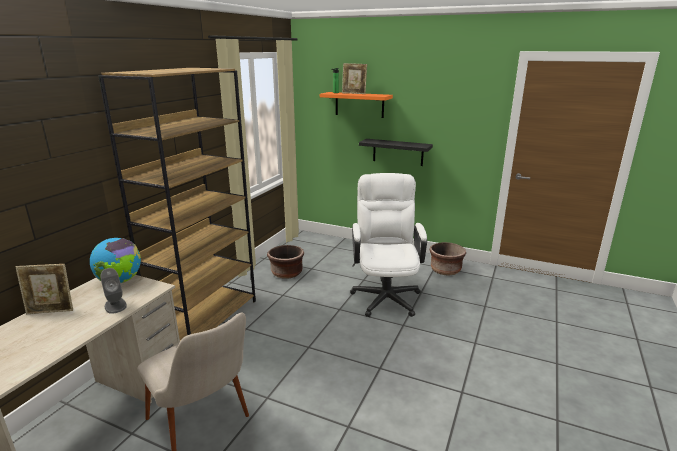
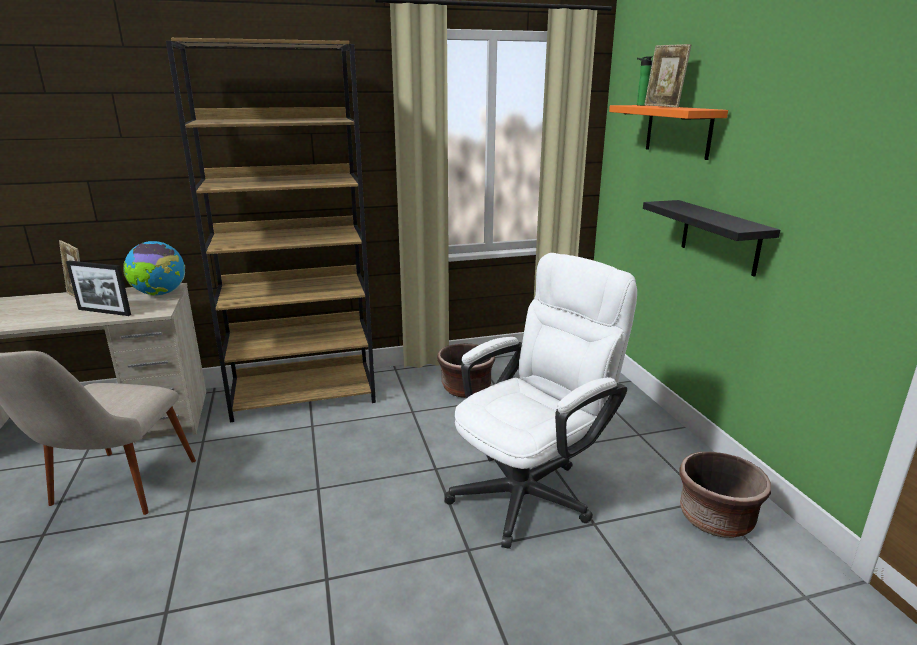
camera: 50 degrees right, 0 degrees up
grey speaker [101,268,127,314] -> picture frame [66,260,131,316]

